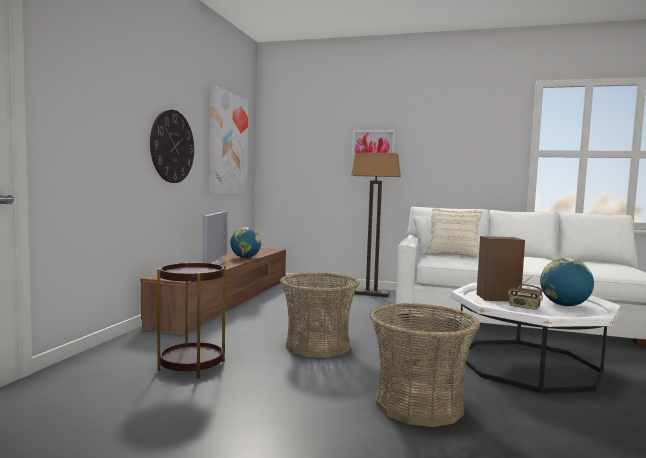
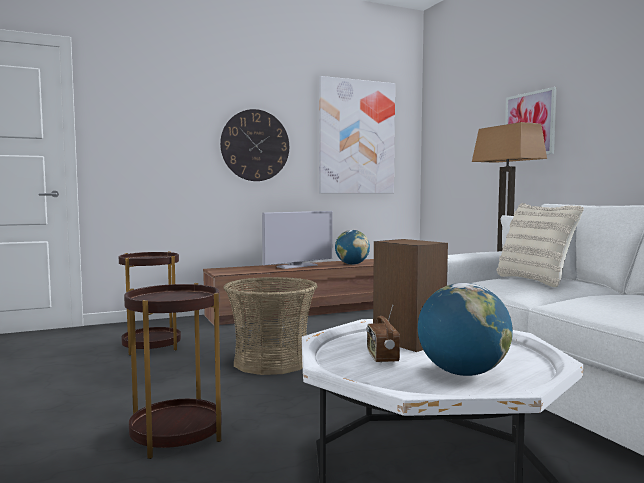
camera: 50 degrees right, 0 degrees up
basket [369,303,480,427] -> brown side table [124,283,222,459]

